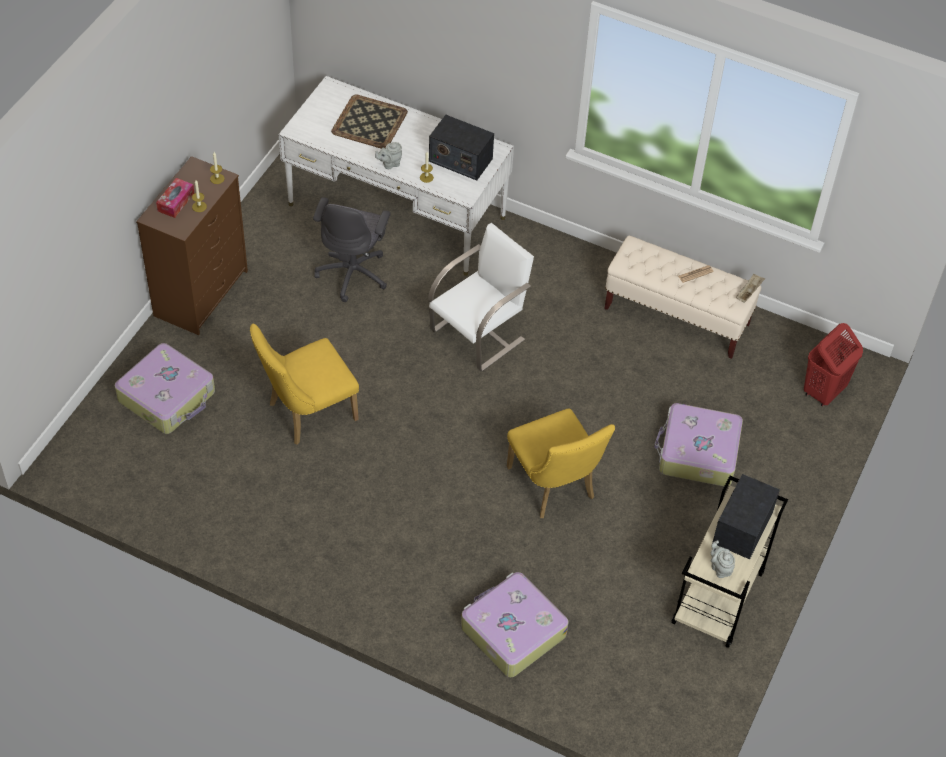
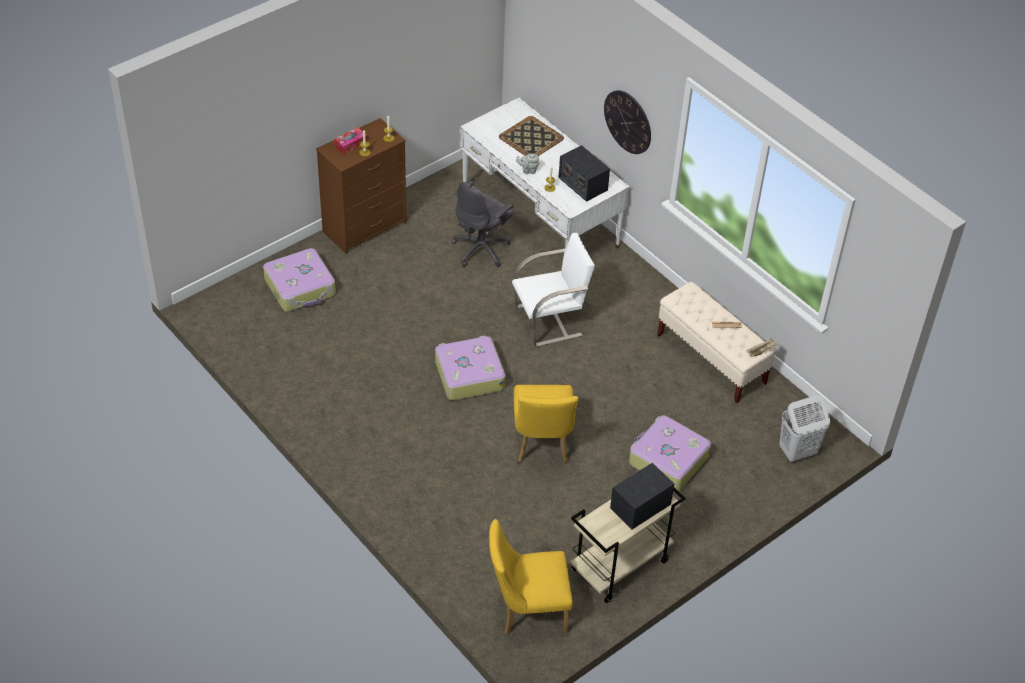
camera: 25 degrees right, 5 degrees down
yellow chair [250,324,359,445] -> yellow chair moved to [489,519,573,635]
suitcase [461,572,569,677] -> suitcase moved to [435,336,506,400]
grey teapot [711,540,735,578] -> none
red laundry basket [804,323,863,407] -> white laundry basket [779,395,830,462]
none -> wall clock [604,90,651,154]

